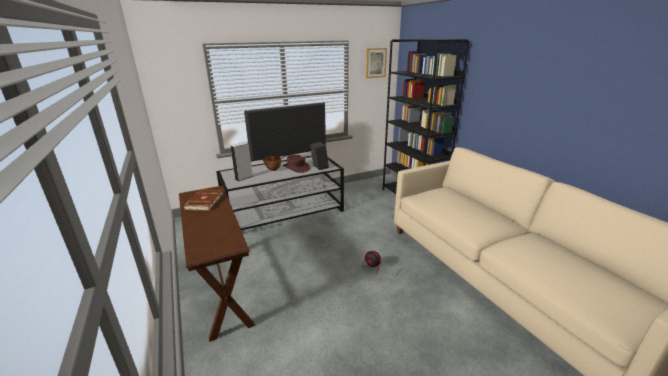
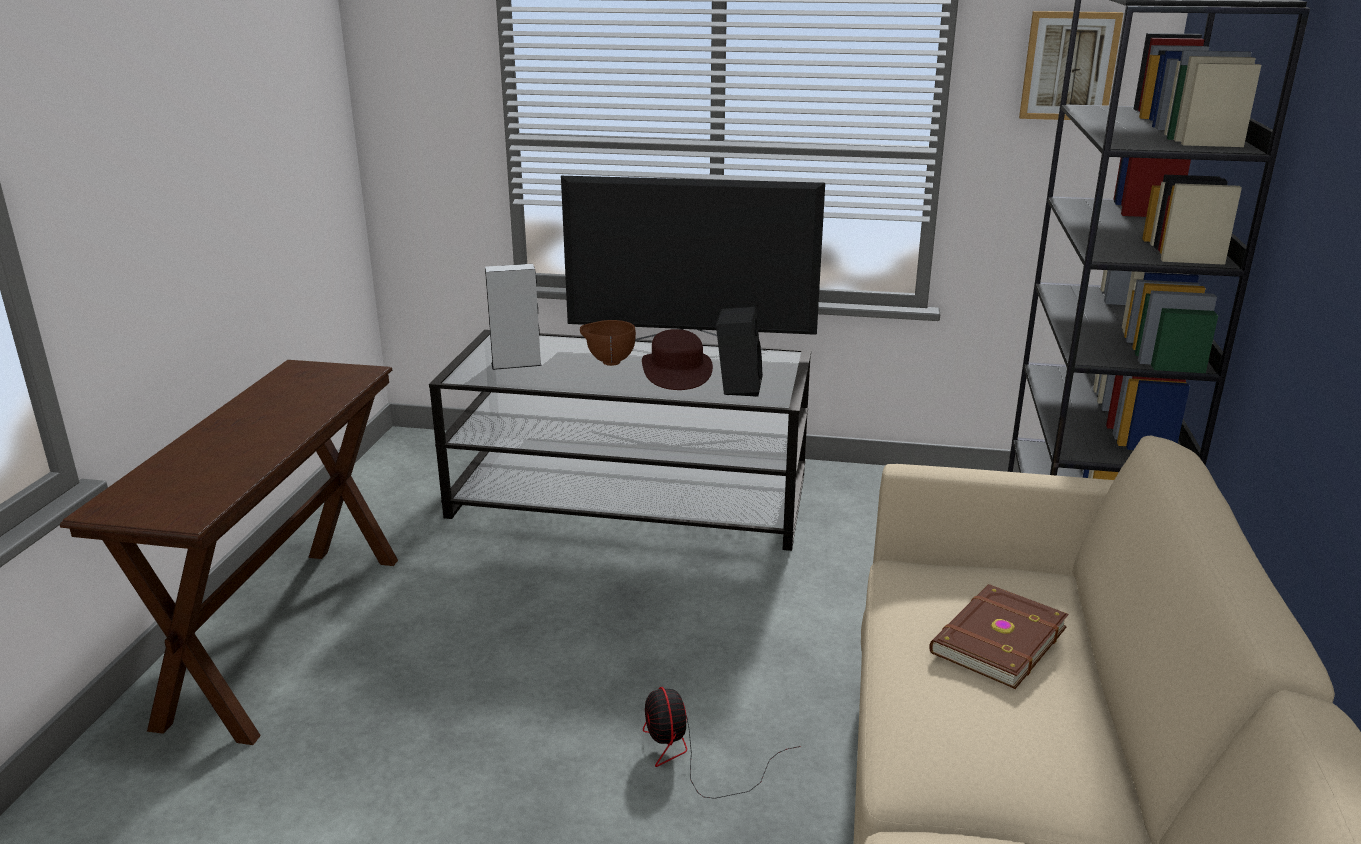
camera: 35 degrees right, 0 degrees up
brown book [183,190,223,211] -> brown book moved to [929,584,1069,689]

